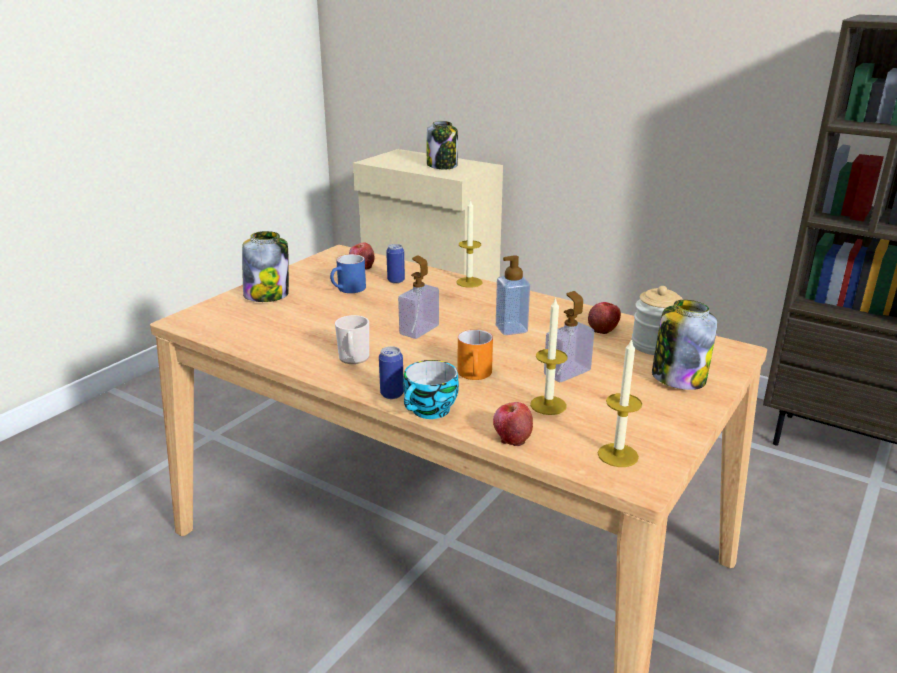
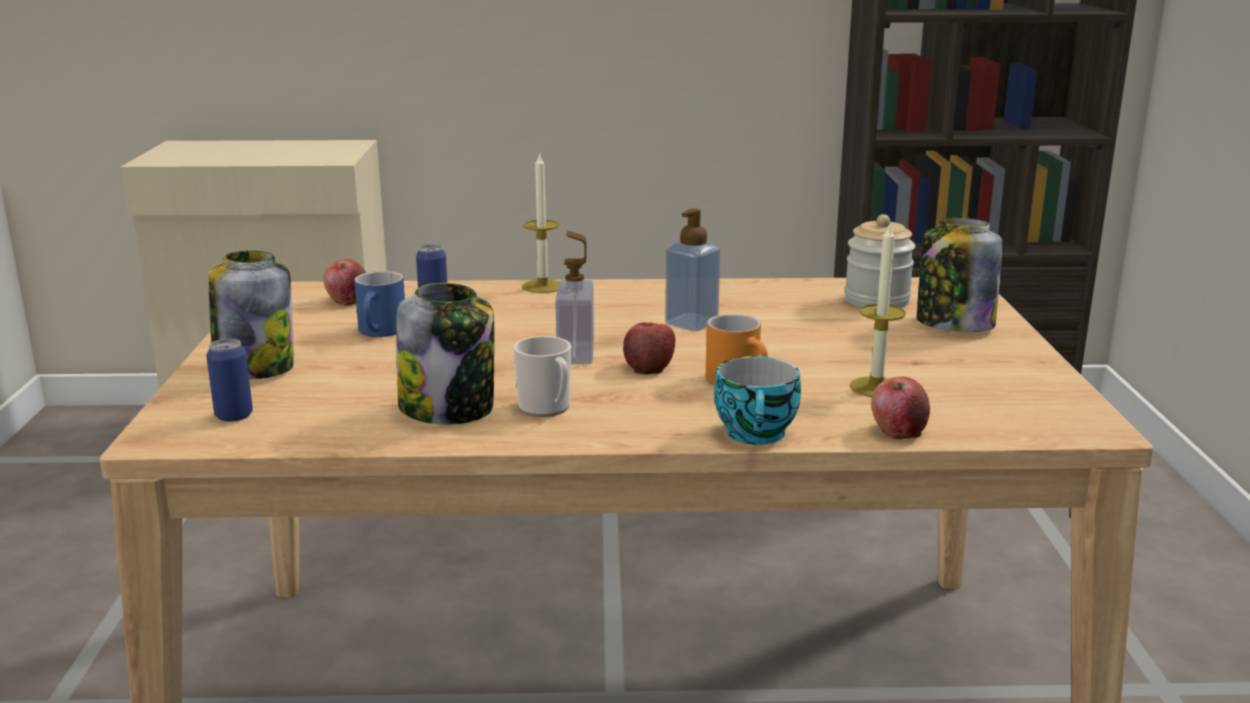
camera: 35 degrees left, 5 degrees down
can [379,346,404,399] -> can moved to [206,339,253,422]
jar [427,121,458,169] -> jar moved to [396,283,494,425]
soap dispenser [544,291,594,382] -> none
apple [588,302,621,334] -> apple moved to [623,322,675,374]
candle [598,338,642,467] -> none

